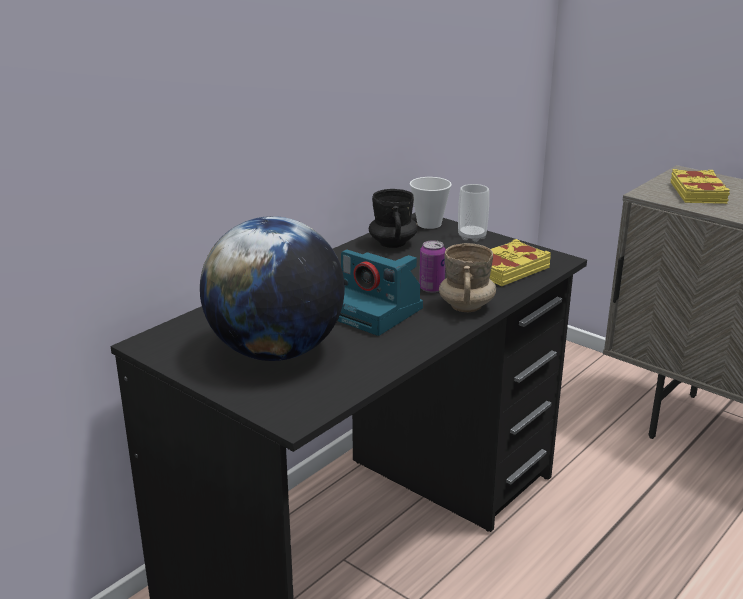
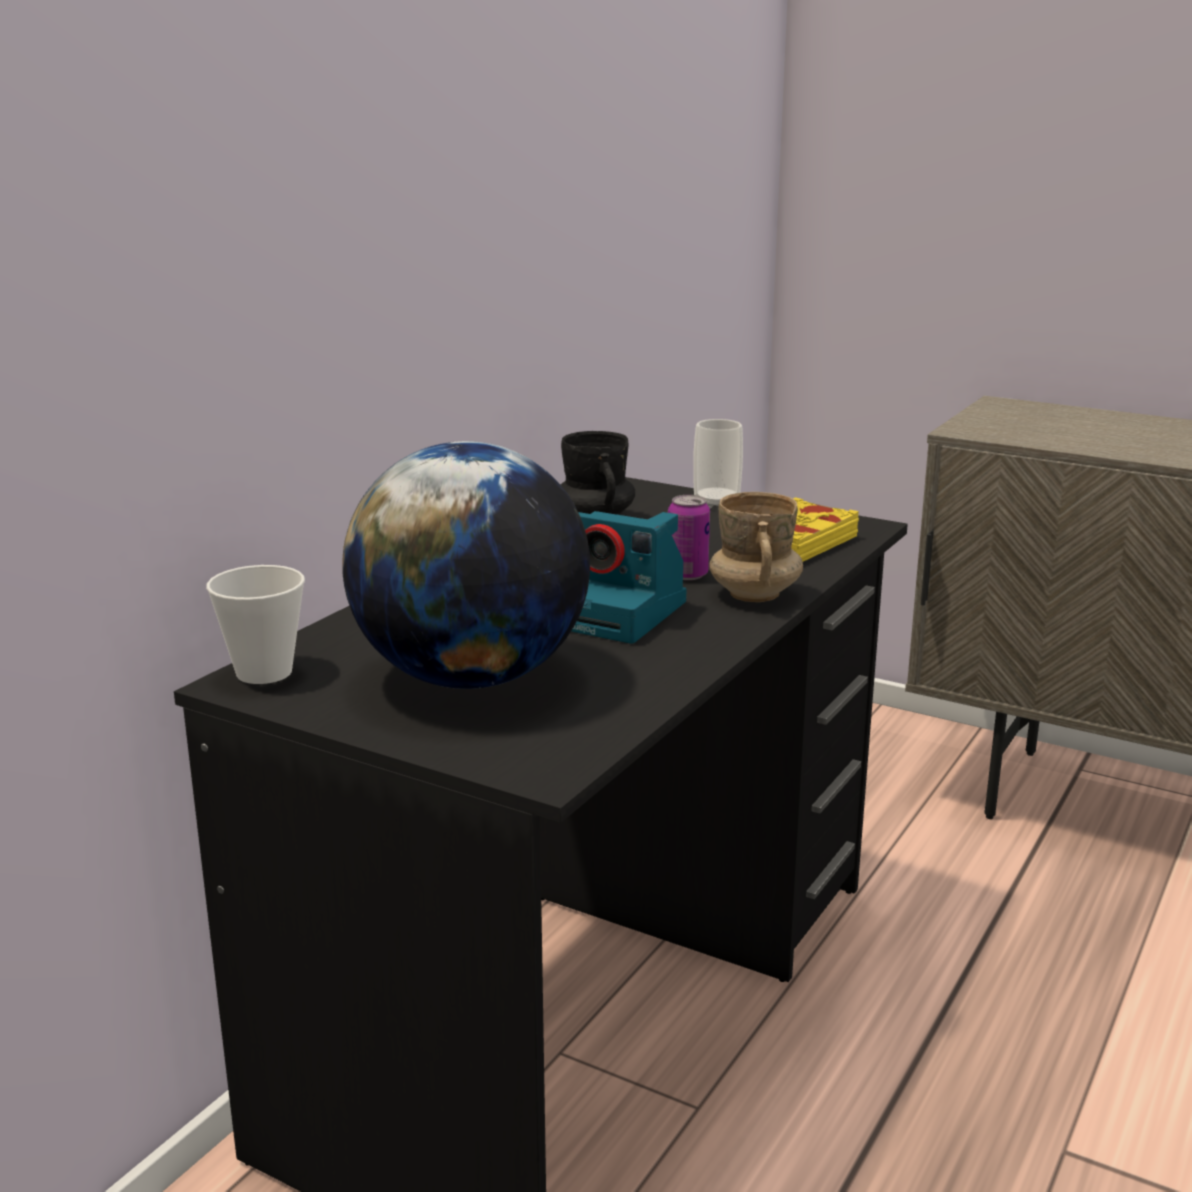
camera: 10 degrees left, 5 degrees down
cup [410,177,452,229] -> cup moved to [206,565,305,684]
yellow book [670,169,730,204] -> none

